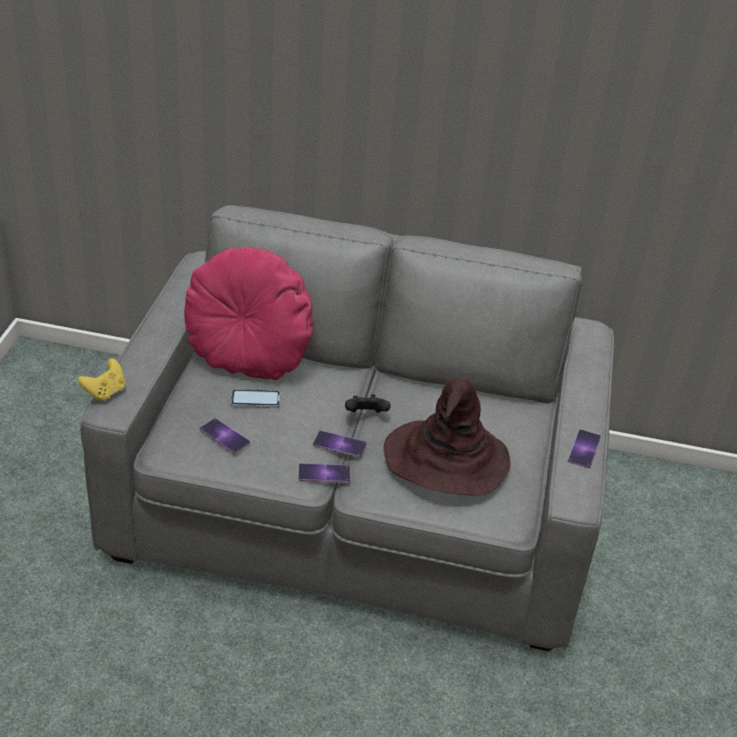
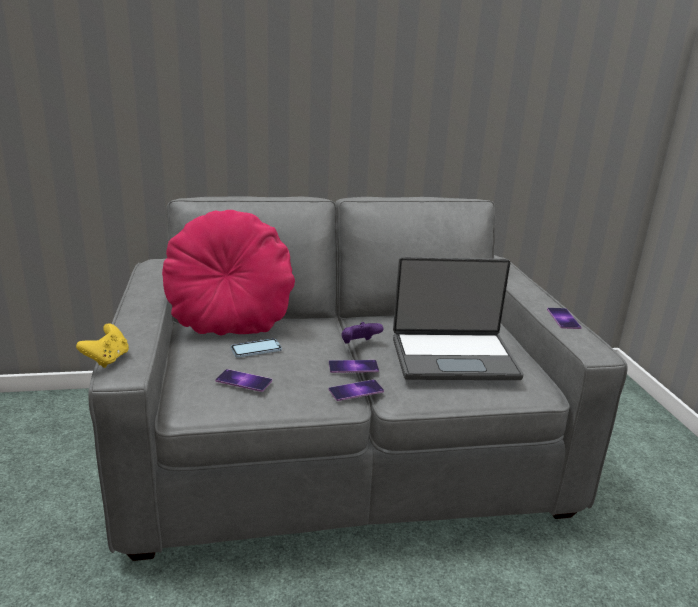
camera: 20 degrees left, 15 degrees down
black game controller [345,394,391,413] -> purple game controller [342,322,384,344]
brown hat [384,379,511,496] -> laptop [393,257,524,380]

